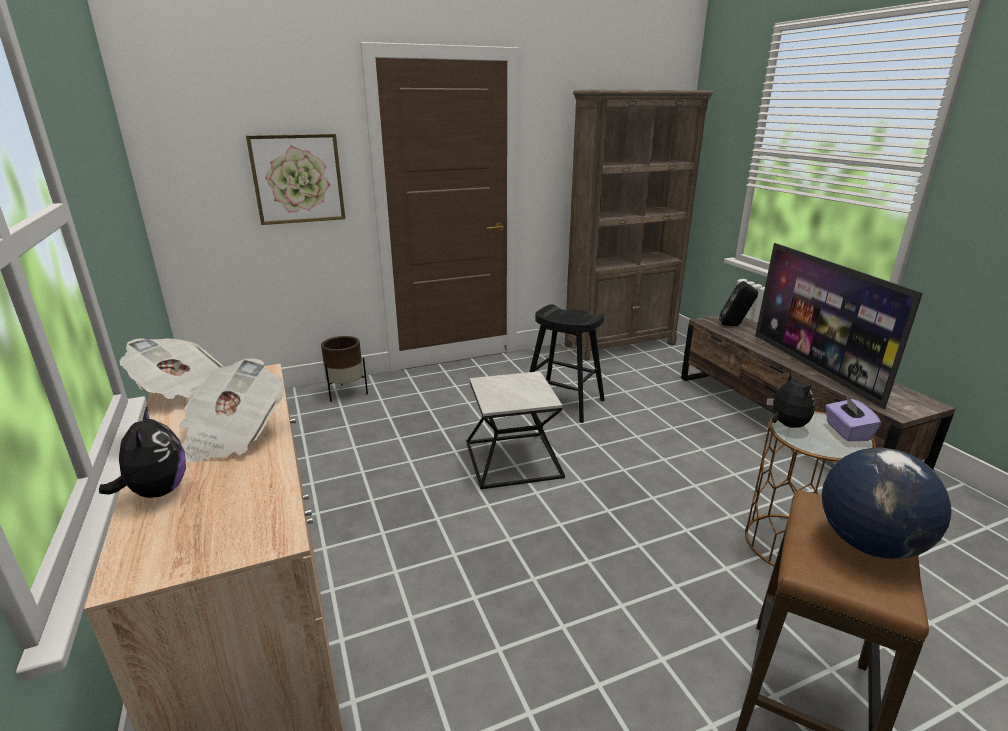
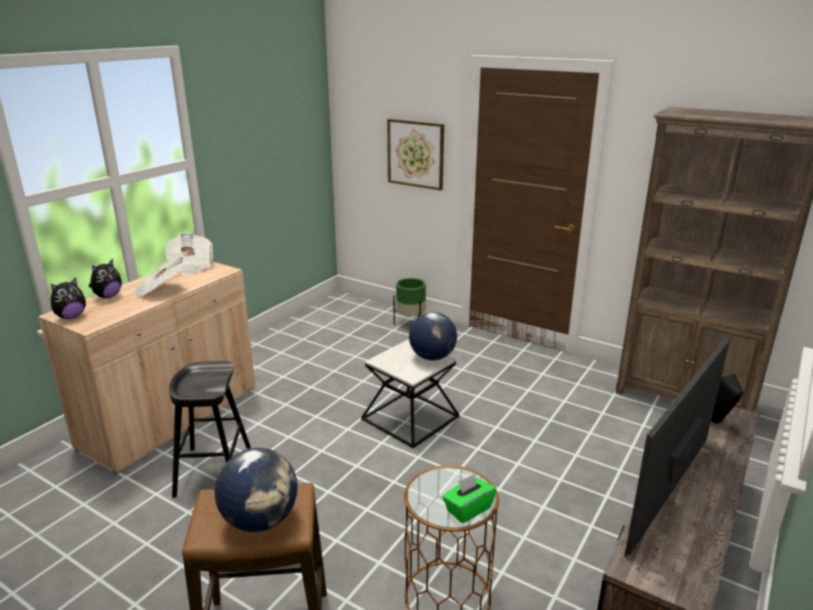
camera: 55 degrees right, 0 degrees up
brown planter [321,336,368,402] -> green planter [393,278,426,325]
black stool [530,304,605,423] -> black stool moved to [169,361,251,498]
plush toy [767,371,815,428] -> plush toy moved to [50,277,86,319]
purple tissue box [825,395,881,441] -> green tissue box [443,474,497,523]
none -> globe [409,312,457,360]

